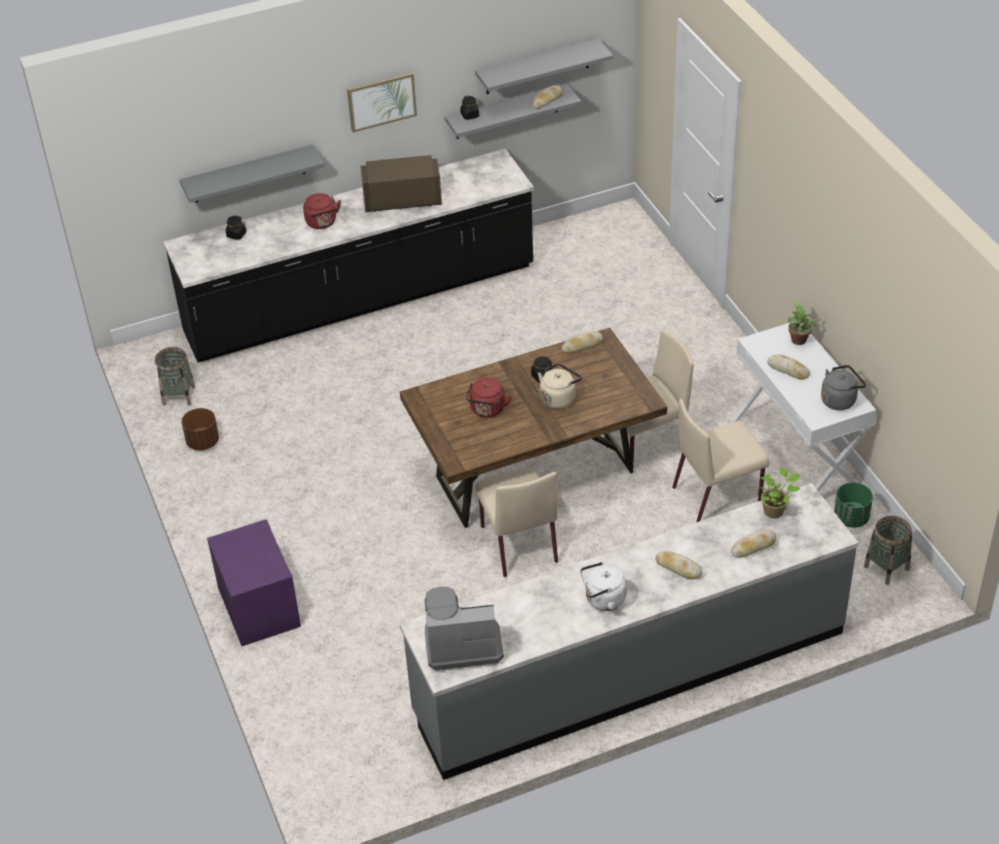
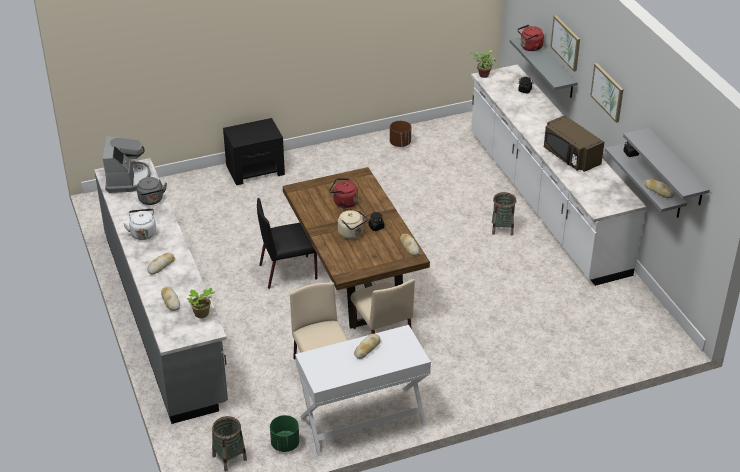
camera: 90 degrees right, 5 degrees down
basket [155,347,195,406] -> basket moved to [492,192,516,235]
black counter [163,149,534,363] -> white counter [471,65,646,286]
purple nightstand [207,519,301,646] -> black nightstand [223,118,285,185]
red kettle [303,193,341,229] -> red kettle moved to [517,25,544,51]
brown microwave [360,155,442,212] -> brown microwave turned 150 degrees clockwise [544,115,604,172]
beige chair [475,467,558,577] -> black chair [257,198,318,289]
potted plant [787,300,821,345] -> potted plant moved to [471,50,496,78]
grey kettle [821,365,866,410] -> grey kettle moved to [137,177,167,205]
none -> picture [551,15,580,71]

